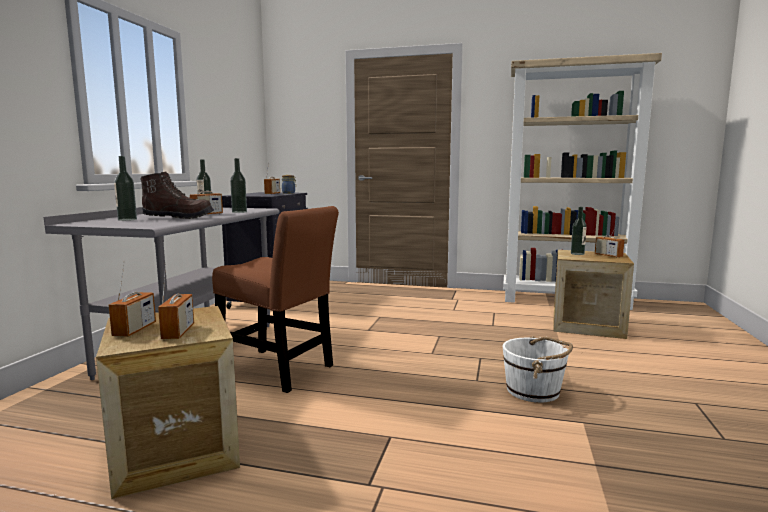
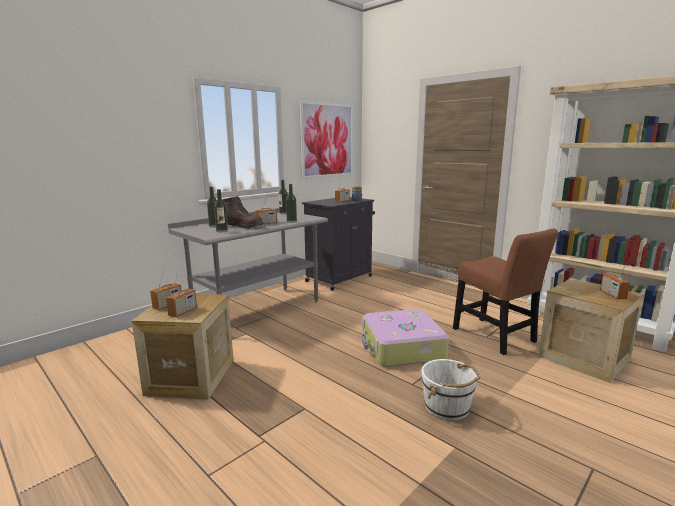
camera: 30 degrees right, 5 degrees up
brown chair [212,206,339,393] -> brown chair moved to [453,229,558,355]
bottle [571,207,587,255] -> bottle moved to [214,189,228,232]
none -> picture [299,101,353,179]
none -> suitcase [362,309,449,367]

